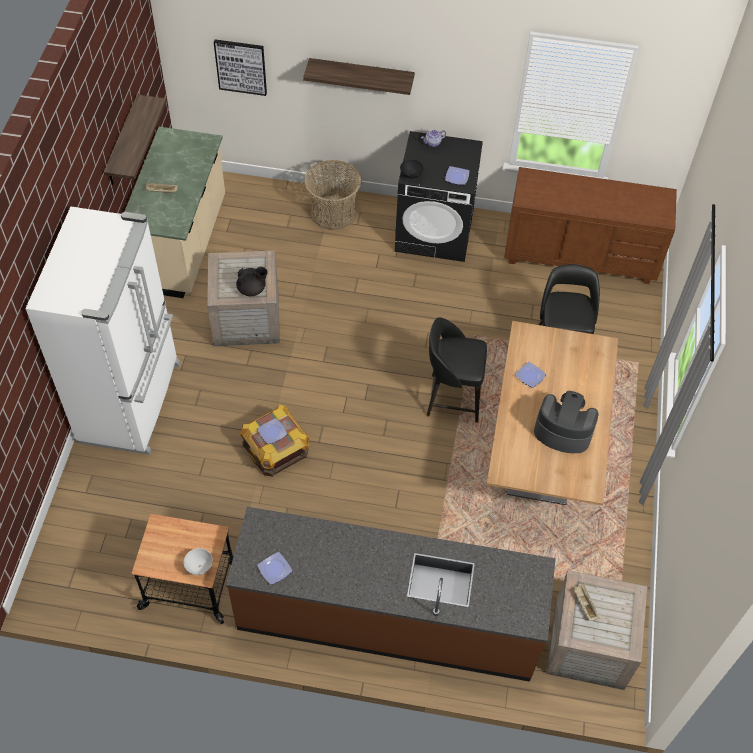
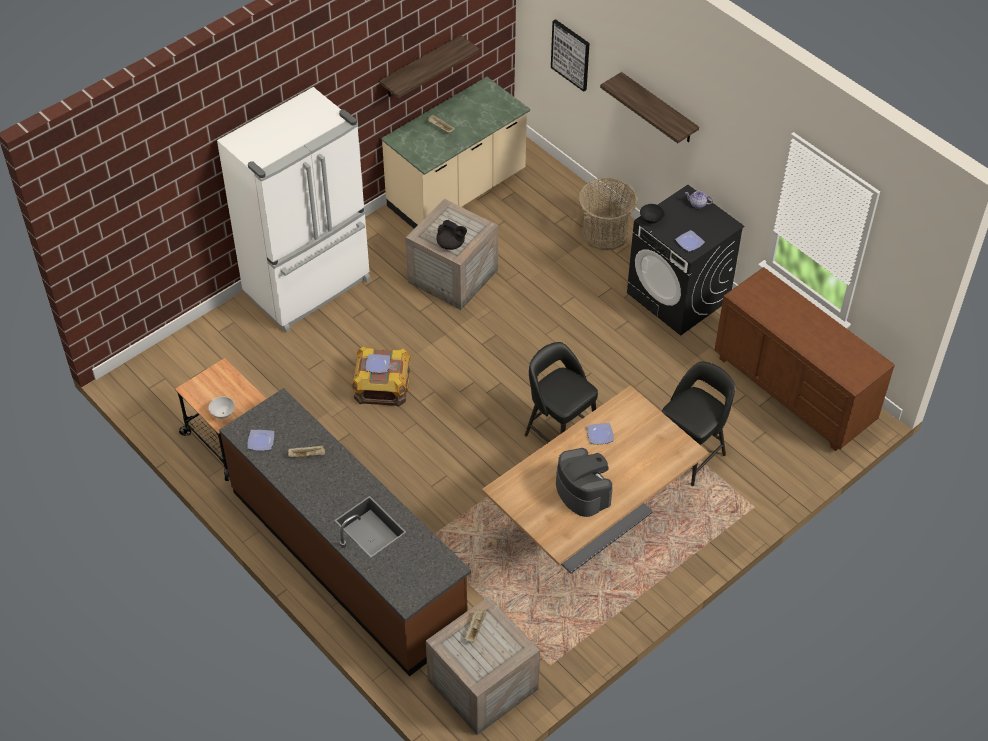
camera: 40 degrees right, 5 degrees down
none -> beige tray [288,445,325,458]

